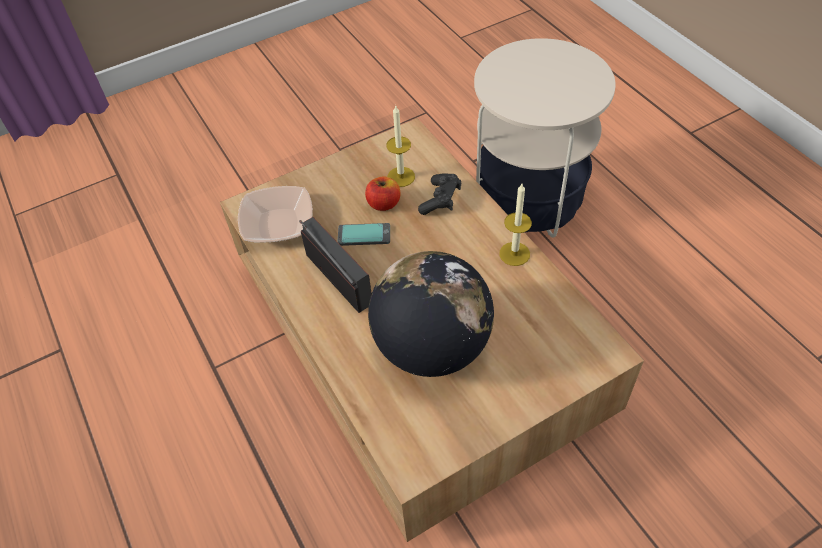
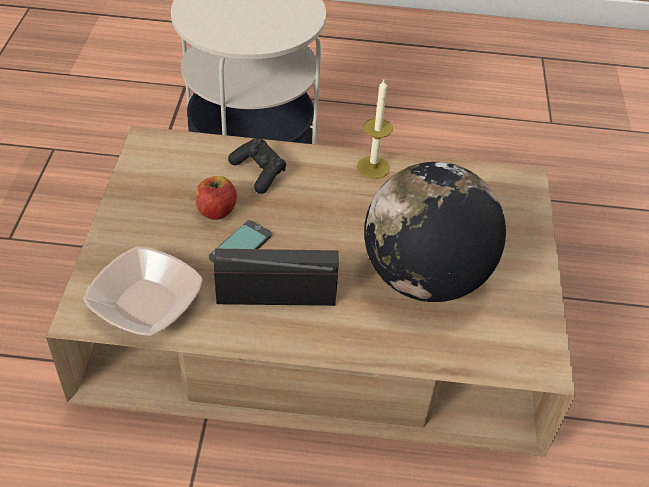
camera: 60 degrees left, 5 degrees down
candle [386,106,415,187] -> none

